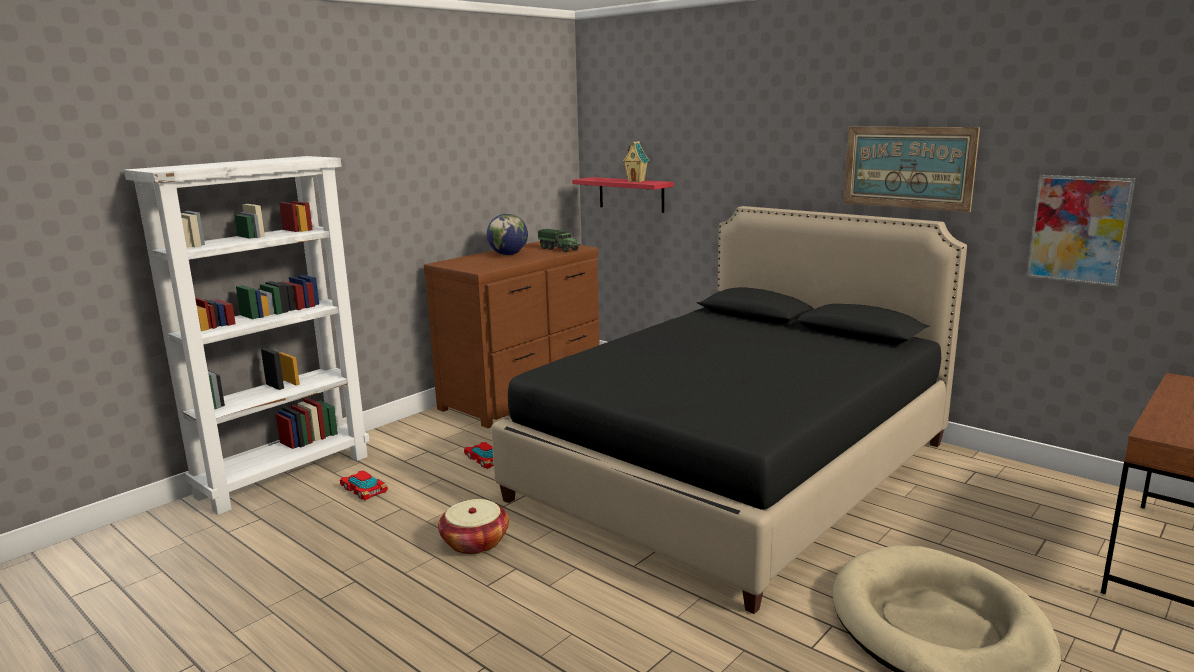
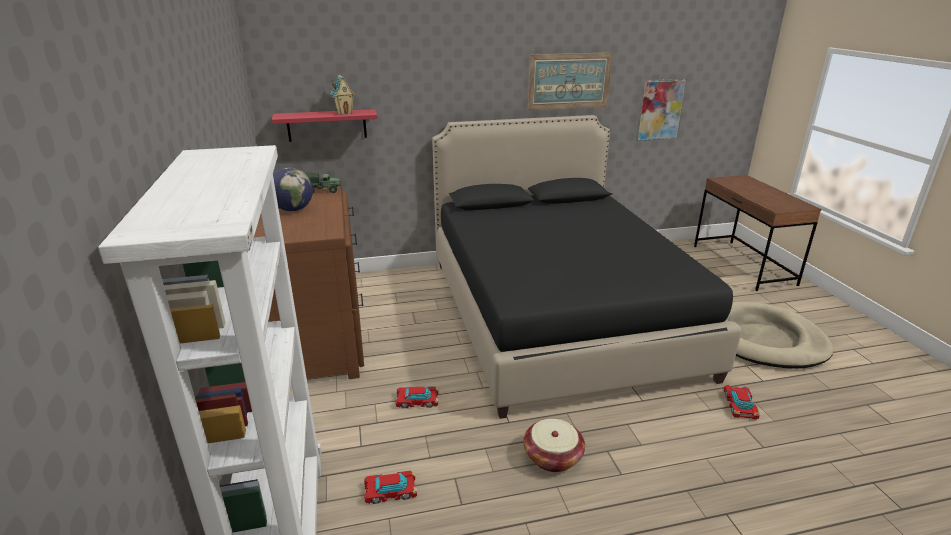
camera: 55 degrees left, 10 degrees up
none -> toy car [724,385,760,420]

